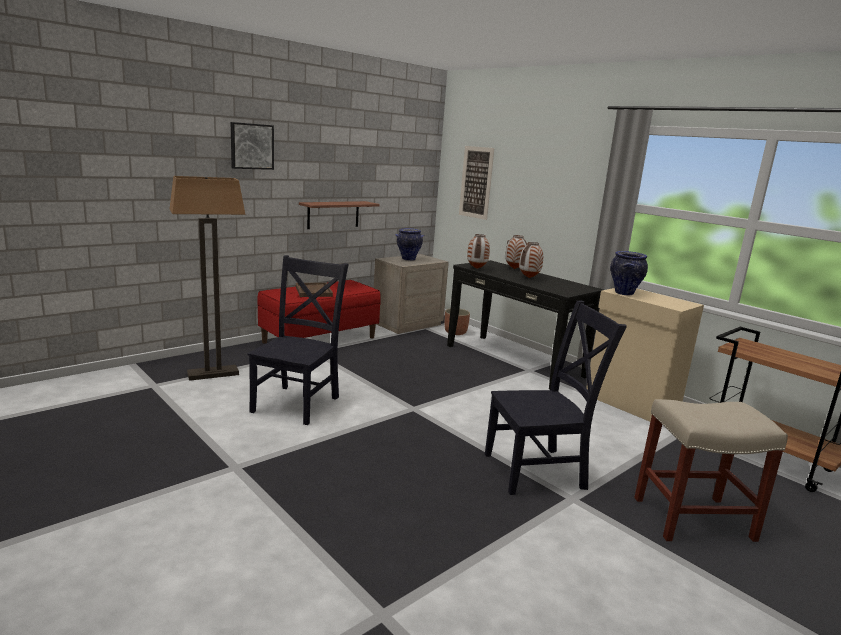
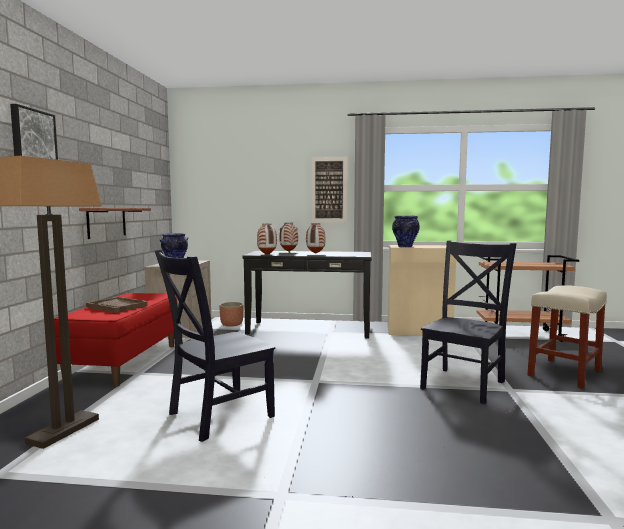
camera: 40 degrees left, 10 degrees down
black chair [247,255,349,425] -> black chair turned 105 degrees counterclockwise [154,250,275,442]
picture [459,146,495,220] -> picture moved to [311,157,347,222]

